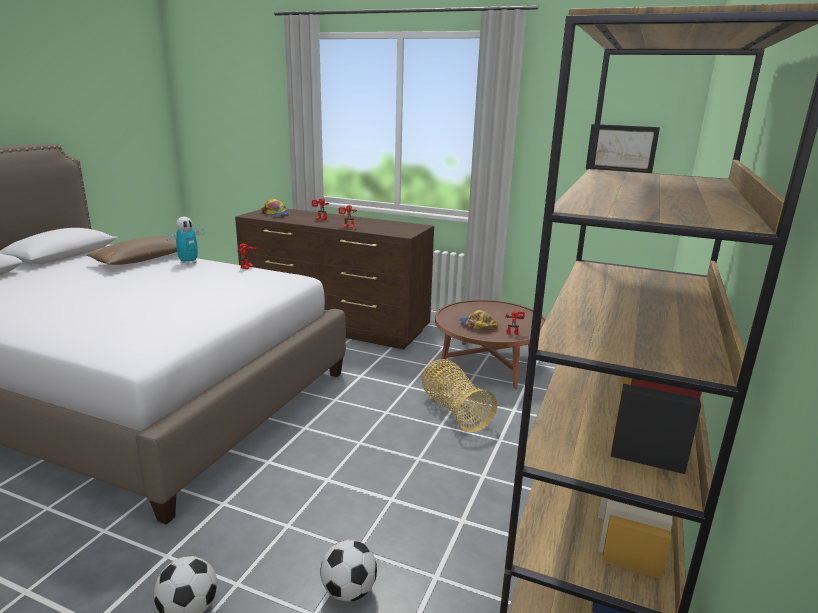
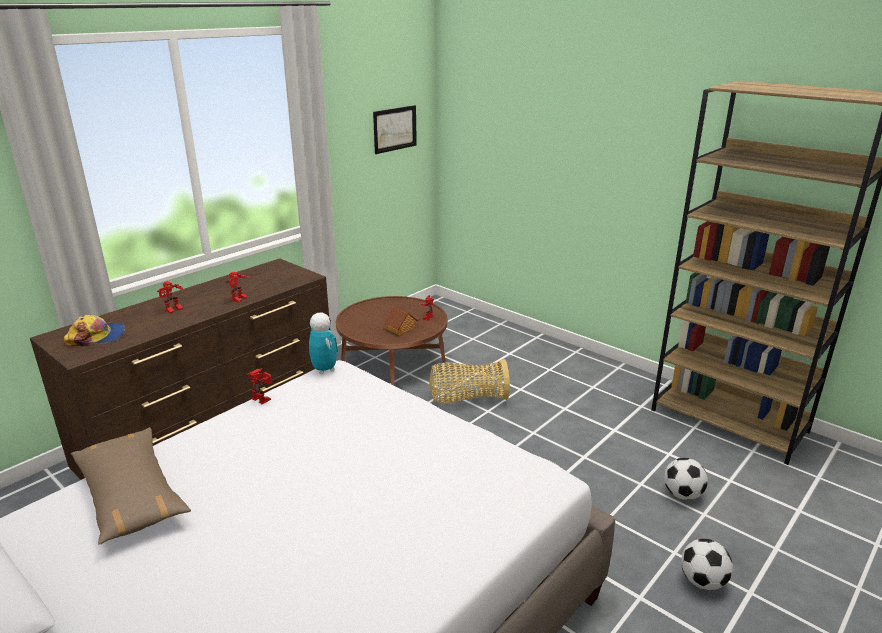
camera: 70 degrees left, 5 degrees up
toy robot [166,217,204,265] -> toy robot moved to [309,312,338,374]
cap [459,310,497,330] -> toy house [384,306,418,335]

